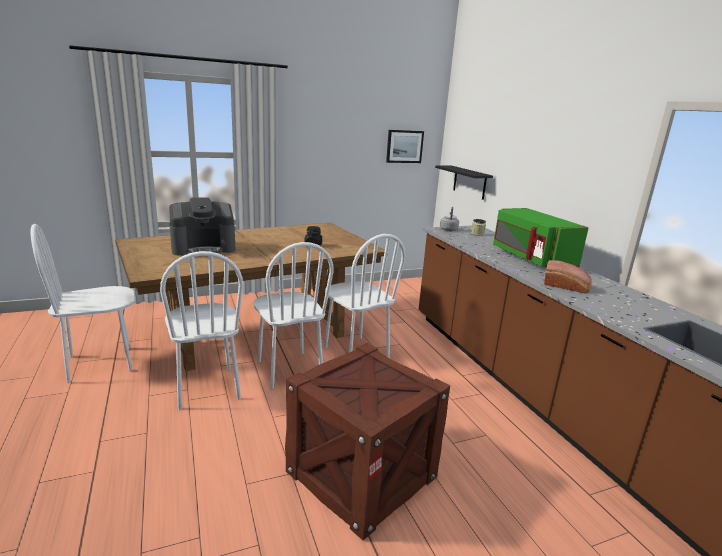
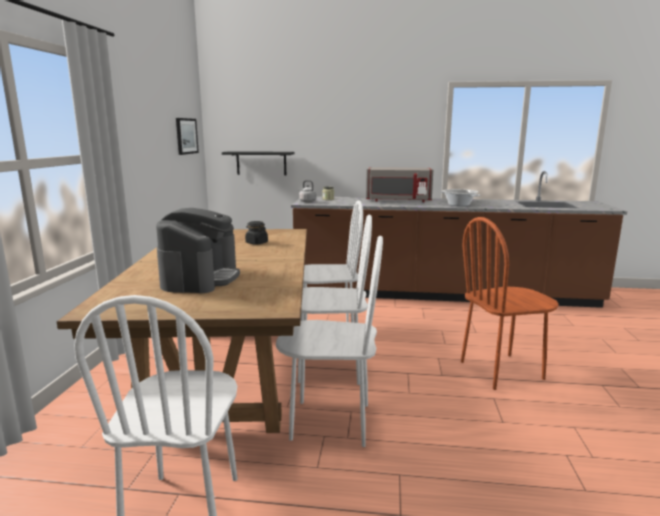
camera: 60 degrees left, 5 degrees down
crate [285,343,450,540] -> brown chair [461,217,559,390]
green microwave [493,208,589,267] -> grey microwave [366,167,433,202]
bread [544,260,592,293] -> cooking pot [441,189,480,206]

